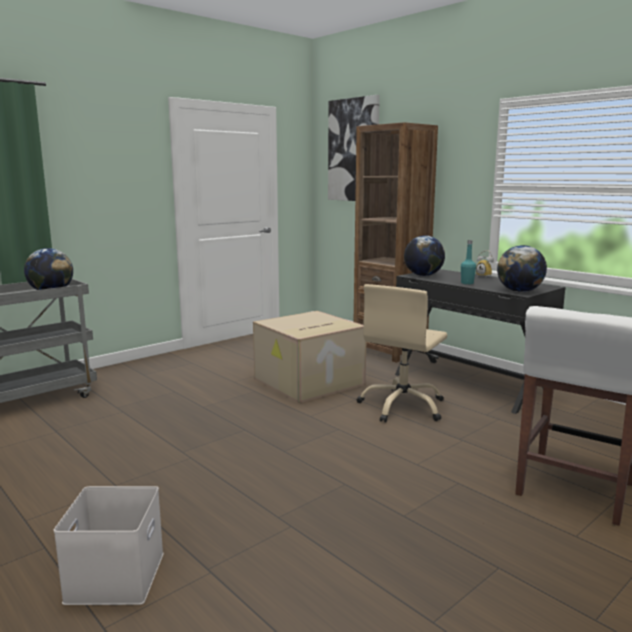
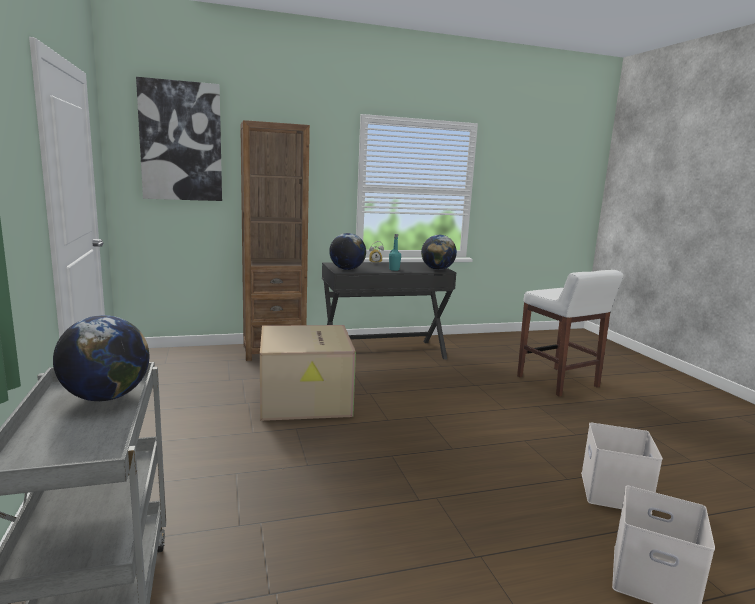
camera: 65 degrees left, 0 degrees up
beige office chair [357,284,447,423] -> none
none -> white storage box [581,423,663,514]

